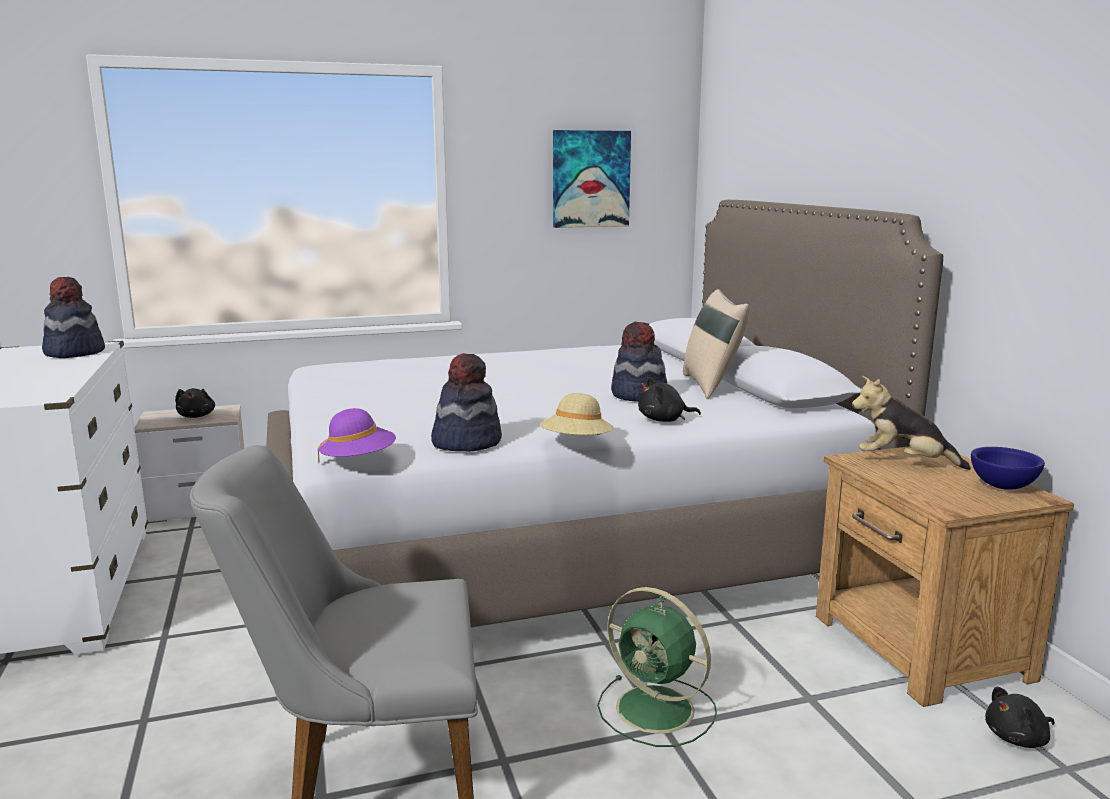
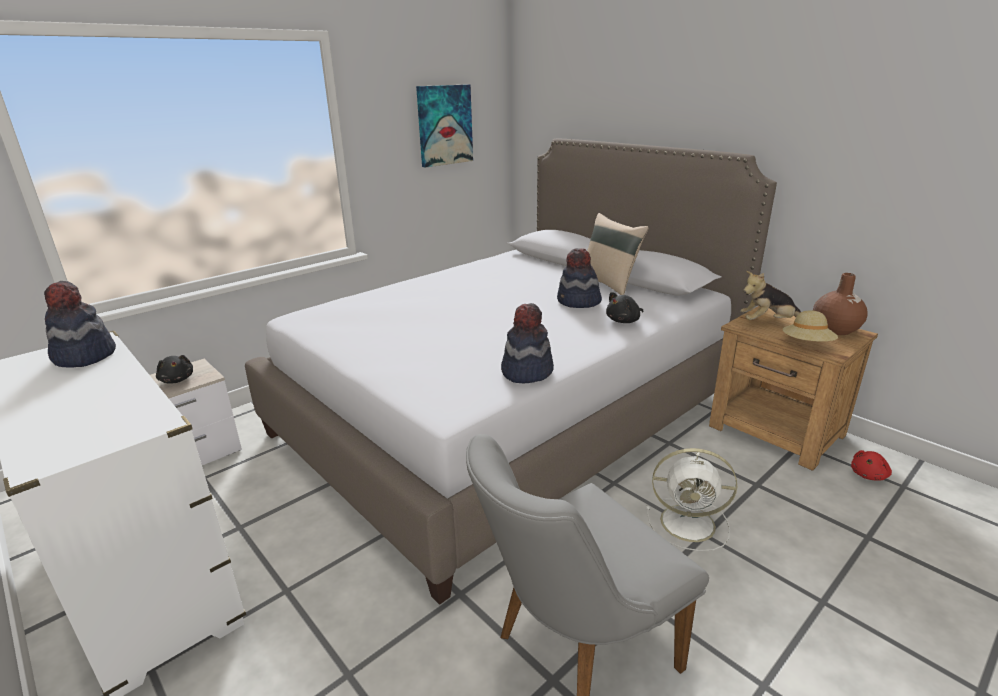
camera: 25 degrees left, 10 degrees up
purple hat [318,408,396,463] -> none
beige hat [540,393,613,435] -> beige hat moved to [783,310,838,342]
green fan [597,587,717,747] -> white fan [646,448,737,551]
blue bowl [971,447,1045,490] -> brown vase [813,273,868,335]
black plush toy [985,687,1055,748] -> red plush toy [851,450,892,481]

